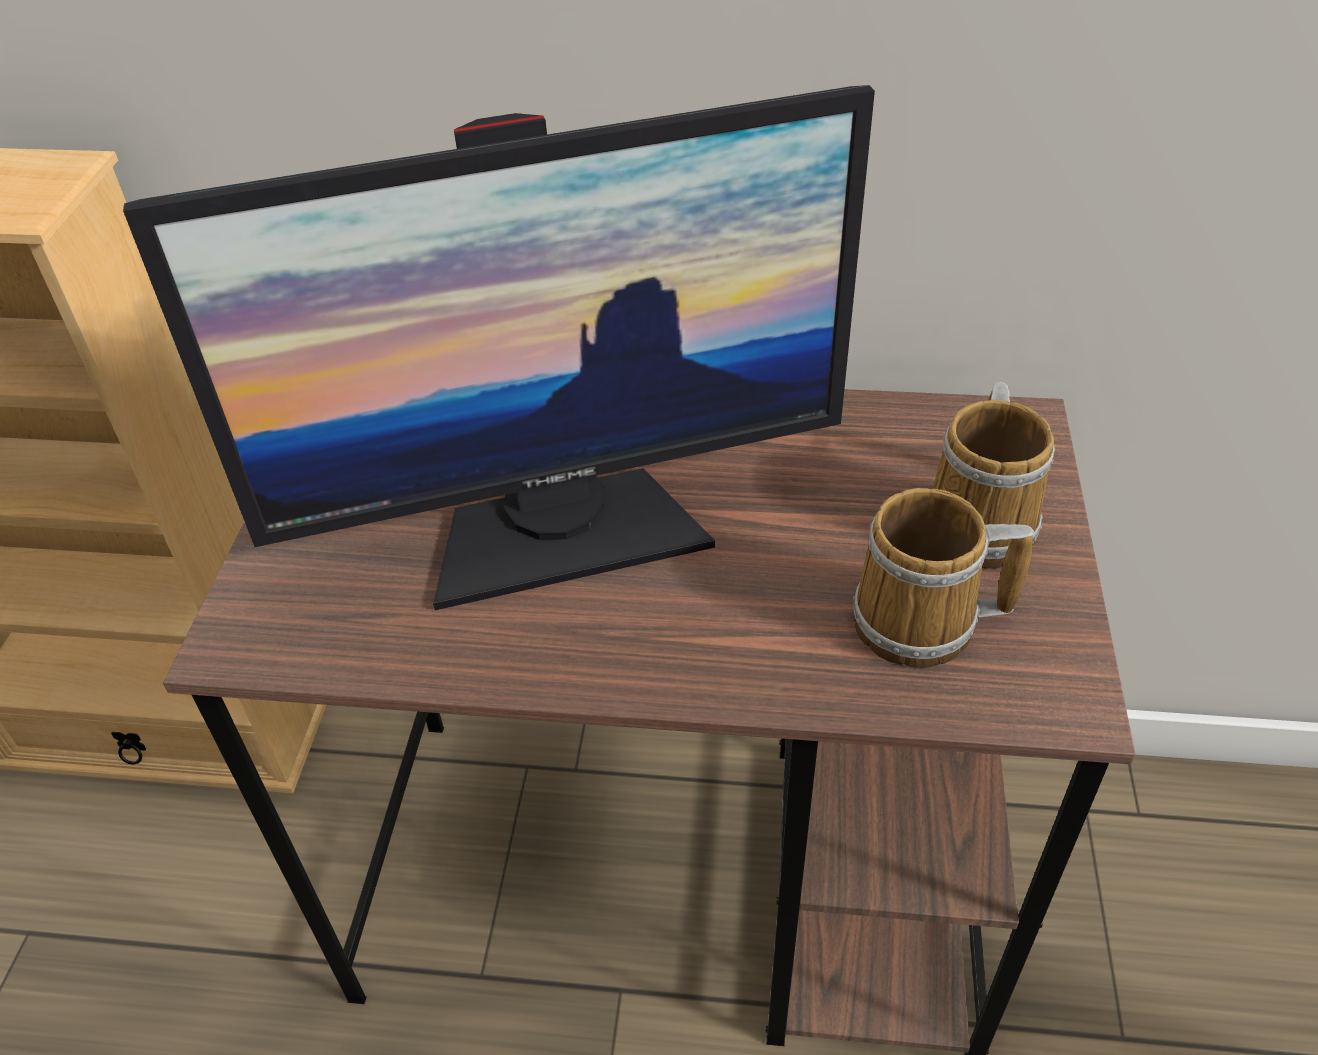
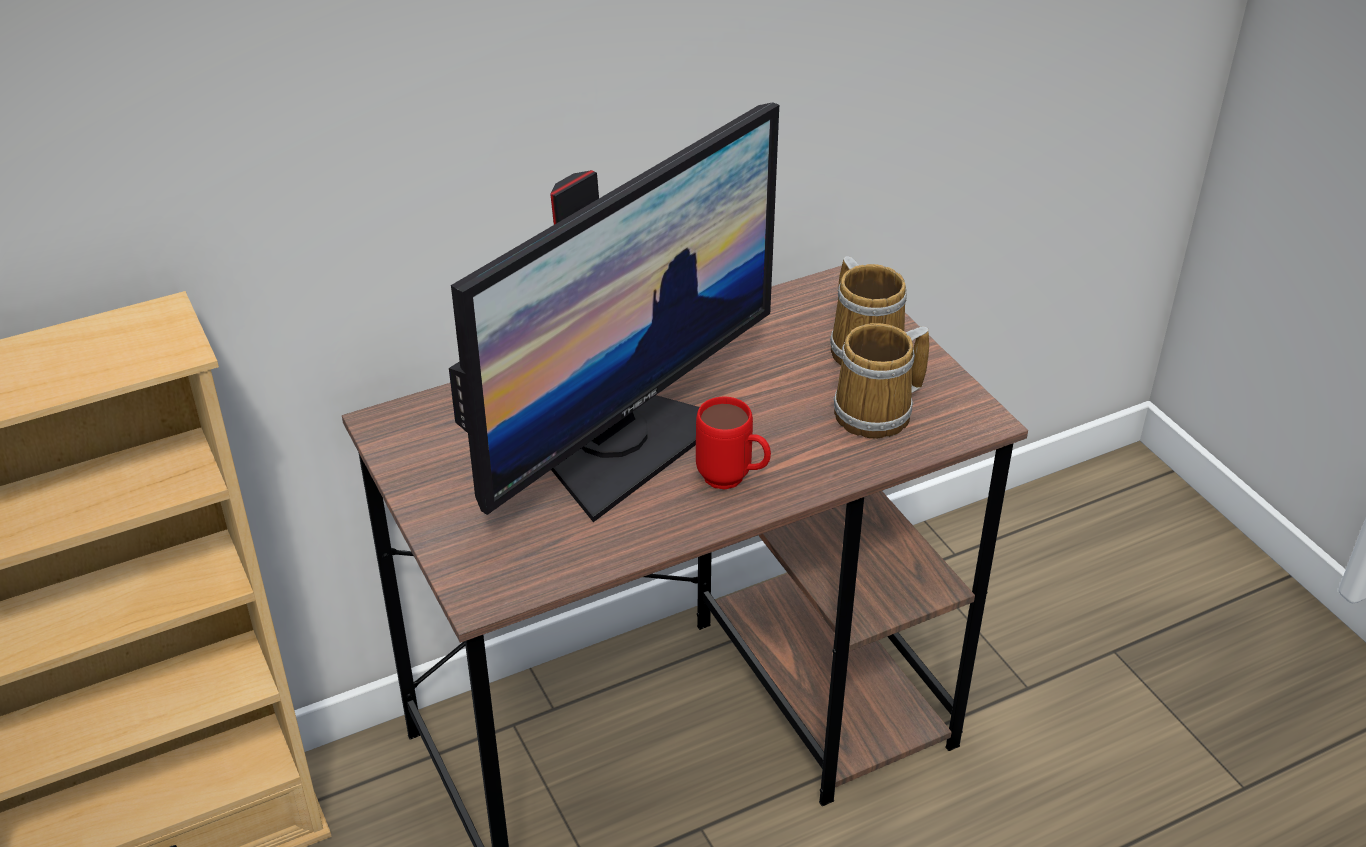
camera: 35 degrees left, 5 degrees down
none -> red mug [696,397,771,490]

